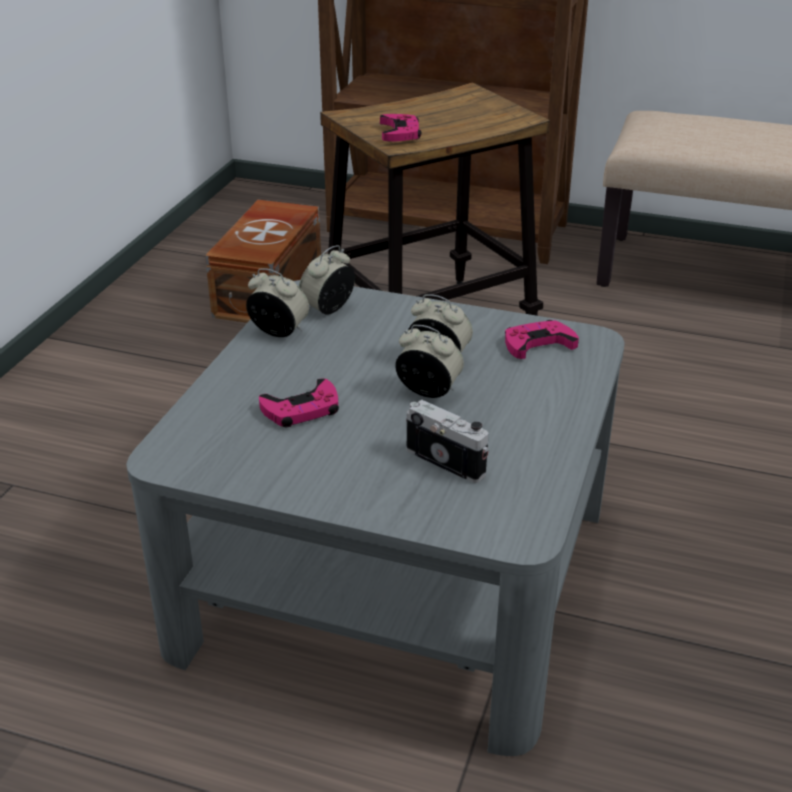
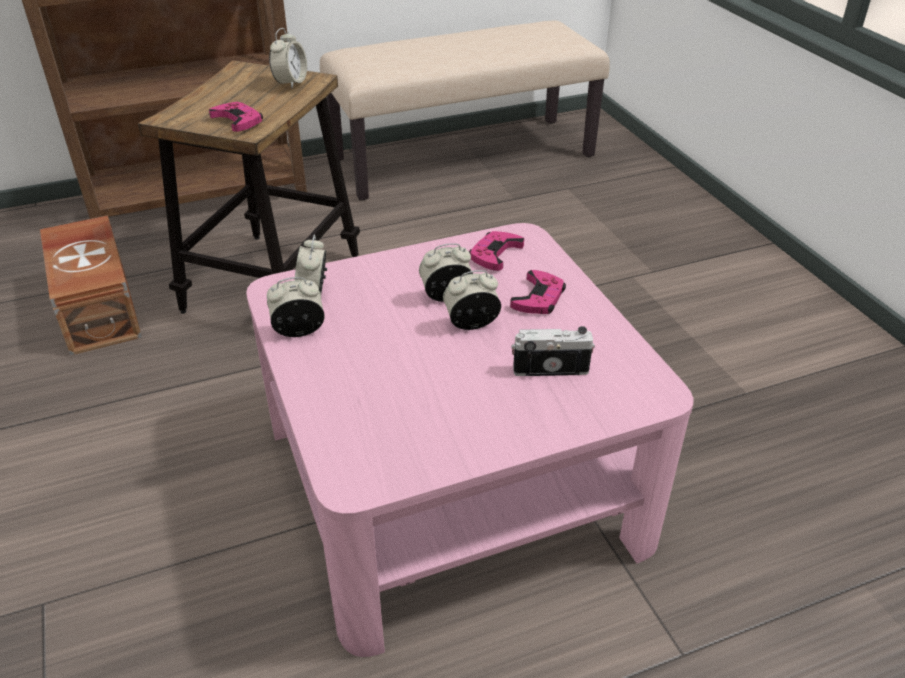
camera: 40 degrees left, 5 degrees up
grey coffee table [126,280,625,756] -> pink coffee table [246,223,694,657]
pink game controller [259,378,339,427] -> pink game controller moved to [510,270,566,314]
none -> alarm clock [269,28,307,88]

